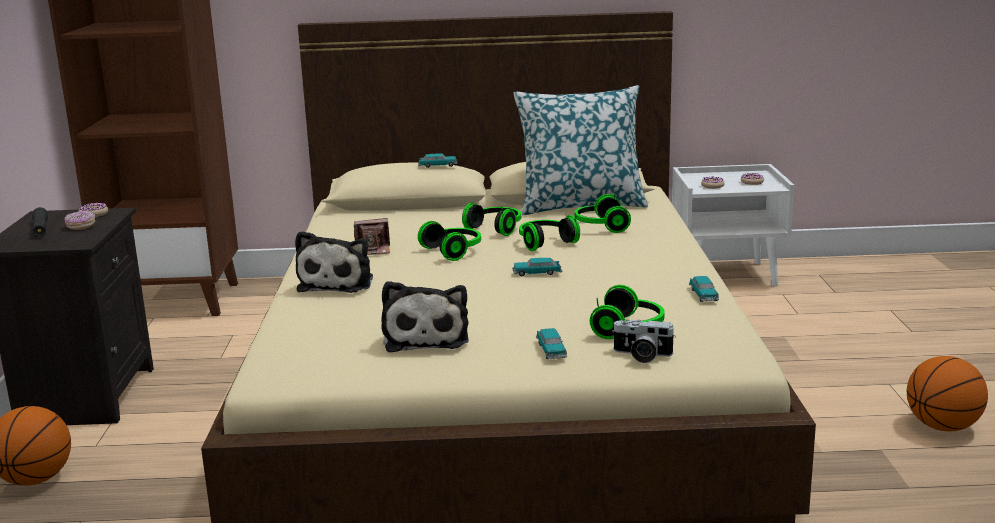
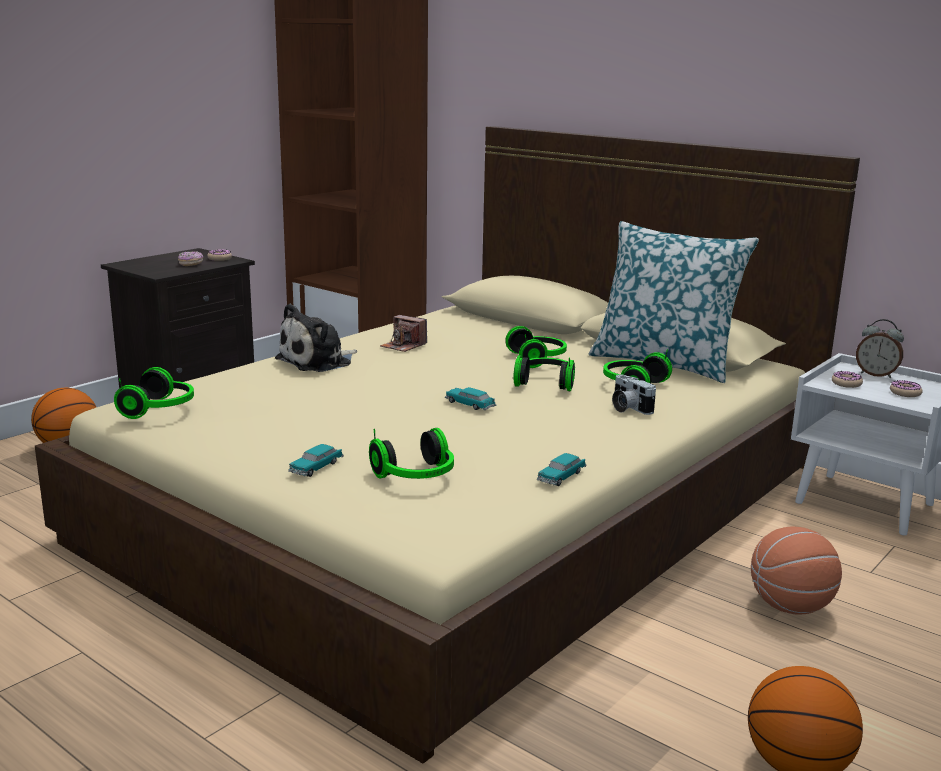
camera: 40 degrees right, 0 degrees up
black flashlight [32,207,48,237] -> none
plush toy [381,281,469,352] -> none
toy car [418,153,458,168] -> none
headphones [418,221,481,261] -> headphones moved to [114,367,194,419]
camera [612,320,676,363] -> camera moved to [612,374,656,415]
none -> basketball [751,527,842,614]
none -> alarm clock [856,319,904,378]

